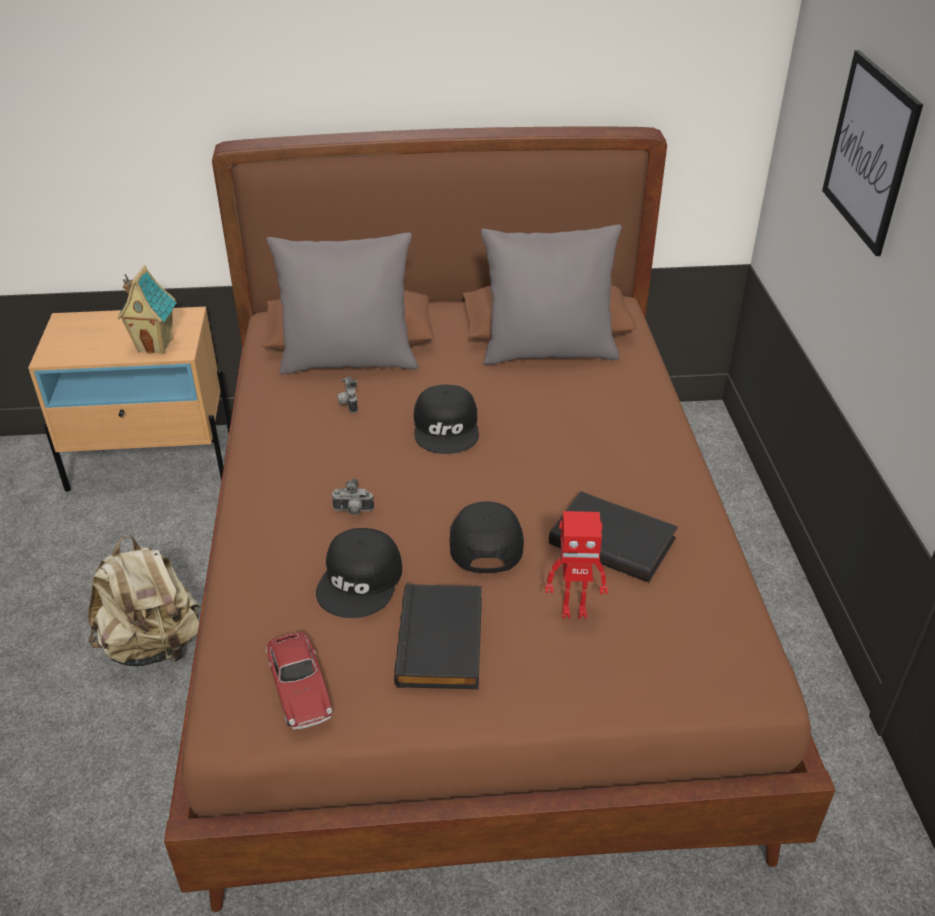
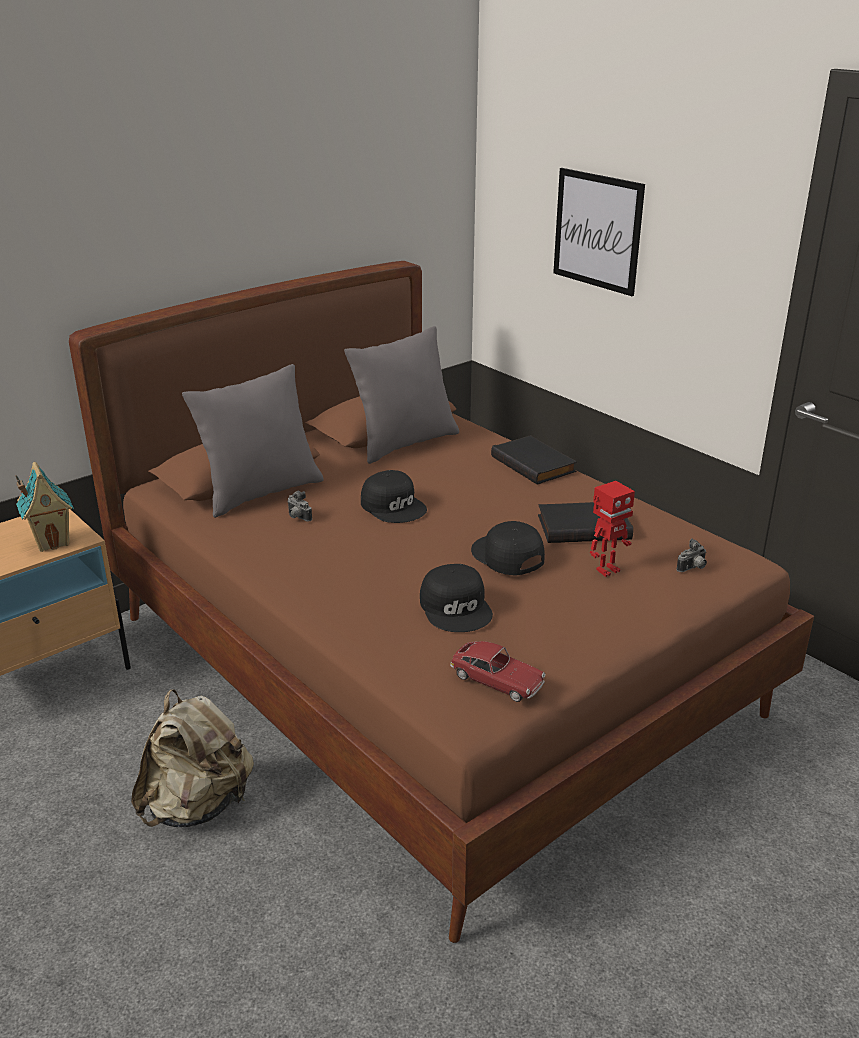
camera: 35 degrees left, 10 degrees down
camera [331,478,374,515] -> camera moved to [676,539,707,572]
black book [394,583,482,689] -> black book moved to [491,435,577,485]

